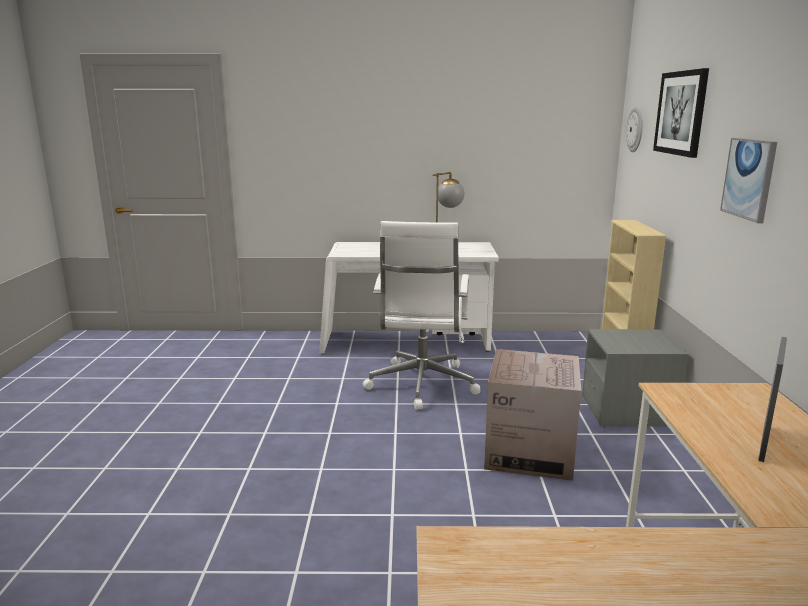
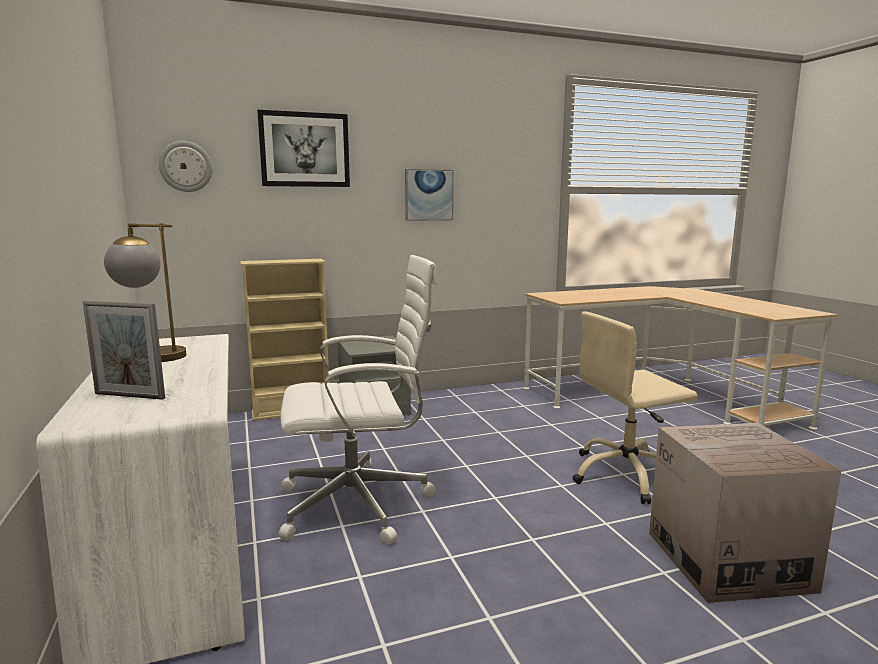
camera: 110 degrees left, 5 degrees down
cardboard box [484,349,581,481] -> cardboard box moved to [649,423,842,603]
picture frame [759,337,787,462] -> picture frame moved to [83,301,165,400]
none -> beige office chair [572,311,698,504]

